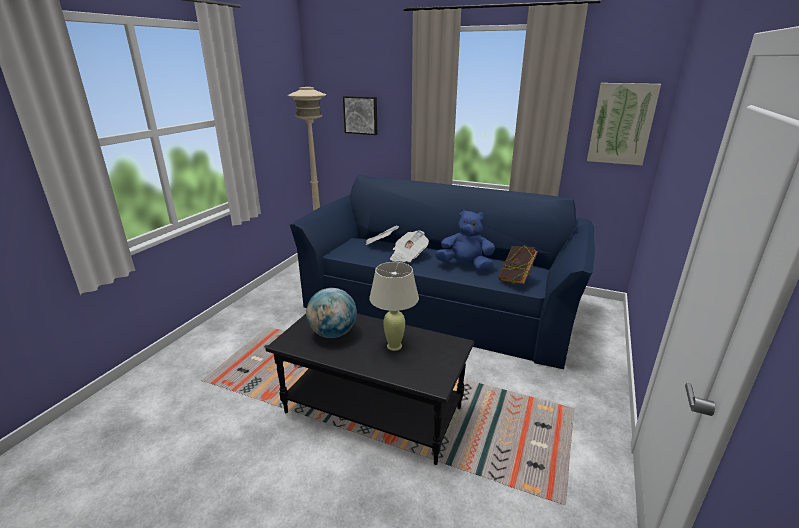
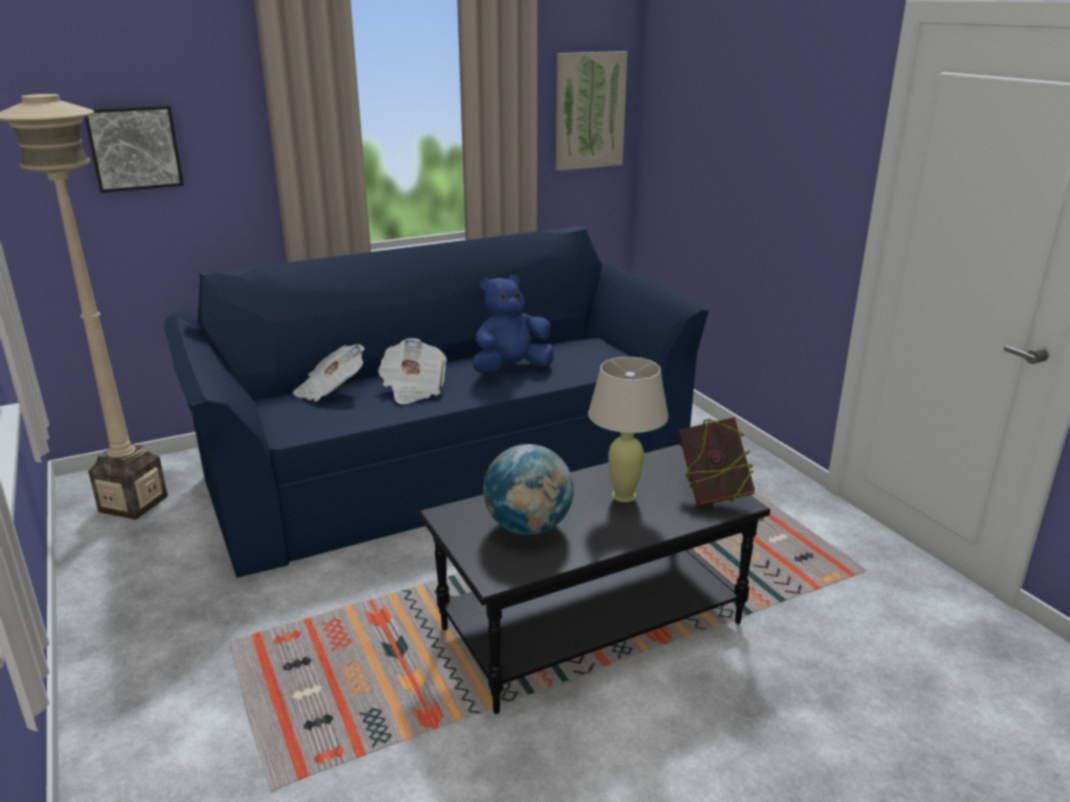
camera: 50 degrees left, 0 degrees up
book [498,245,538,285] -> book moved to [679,417,755,506]

